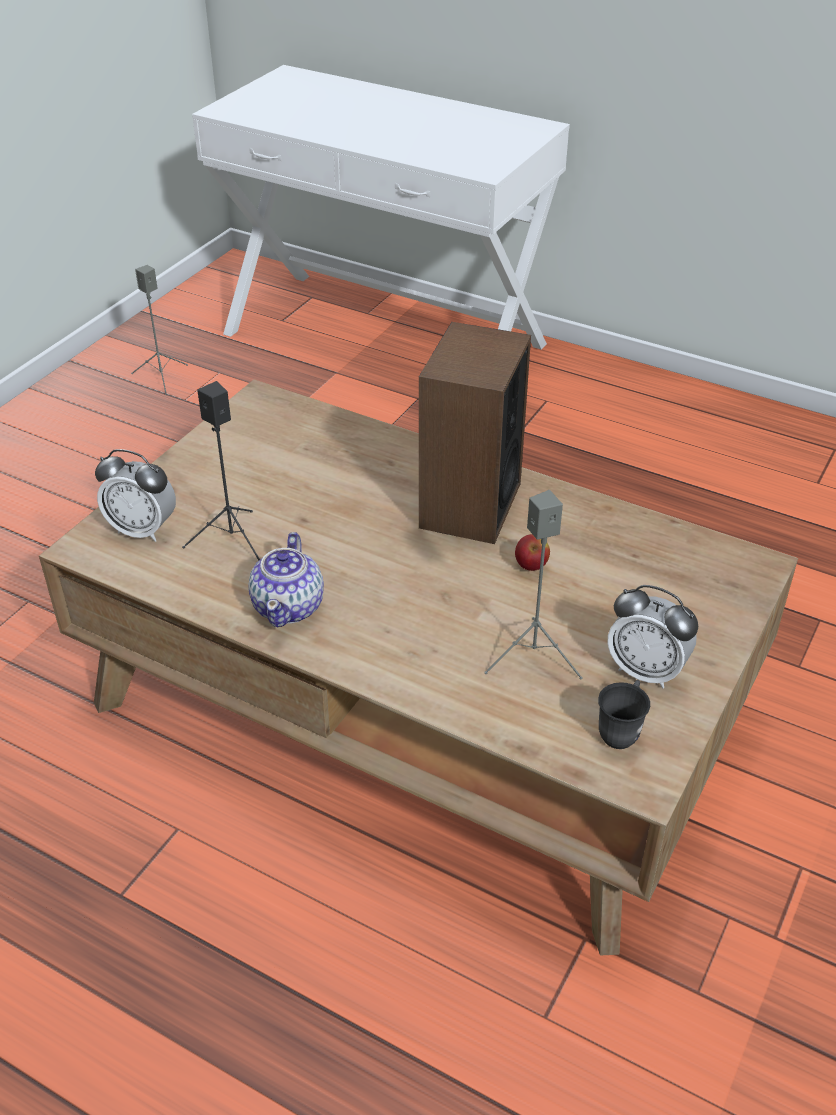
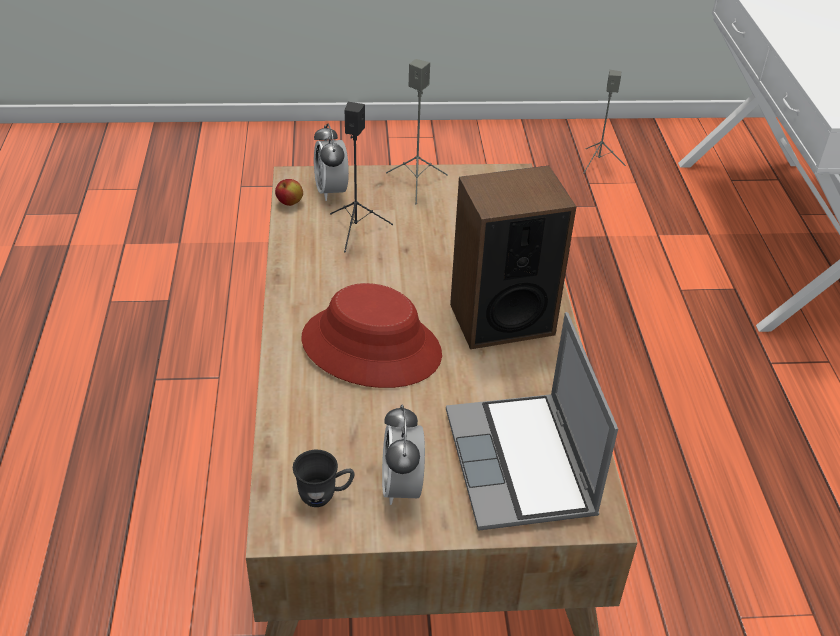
camera: 55 degrees right, 0 degrees up
teapot [248,532,324,627] -> none
grey speaker [484,490,583,679] -> grey speaker moved to [386,59,448,204]
apple [515,534,550,571] -> apple moved to [275,179,303,206]
none -> red hat [301,283,442,388]
none -> laptop [446,312,618,531]

